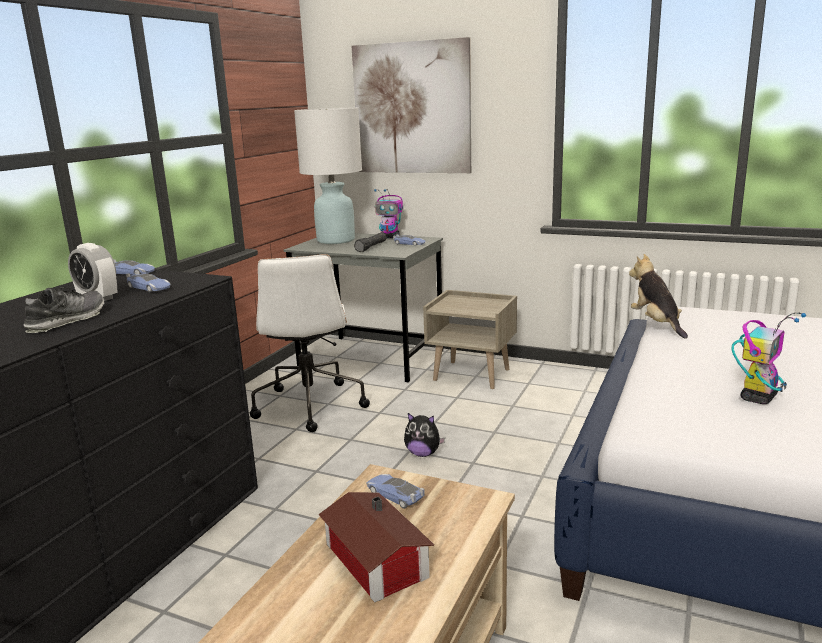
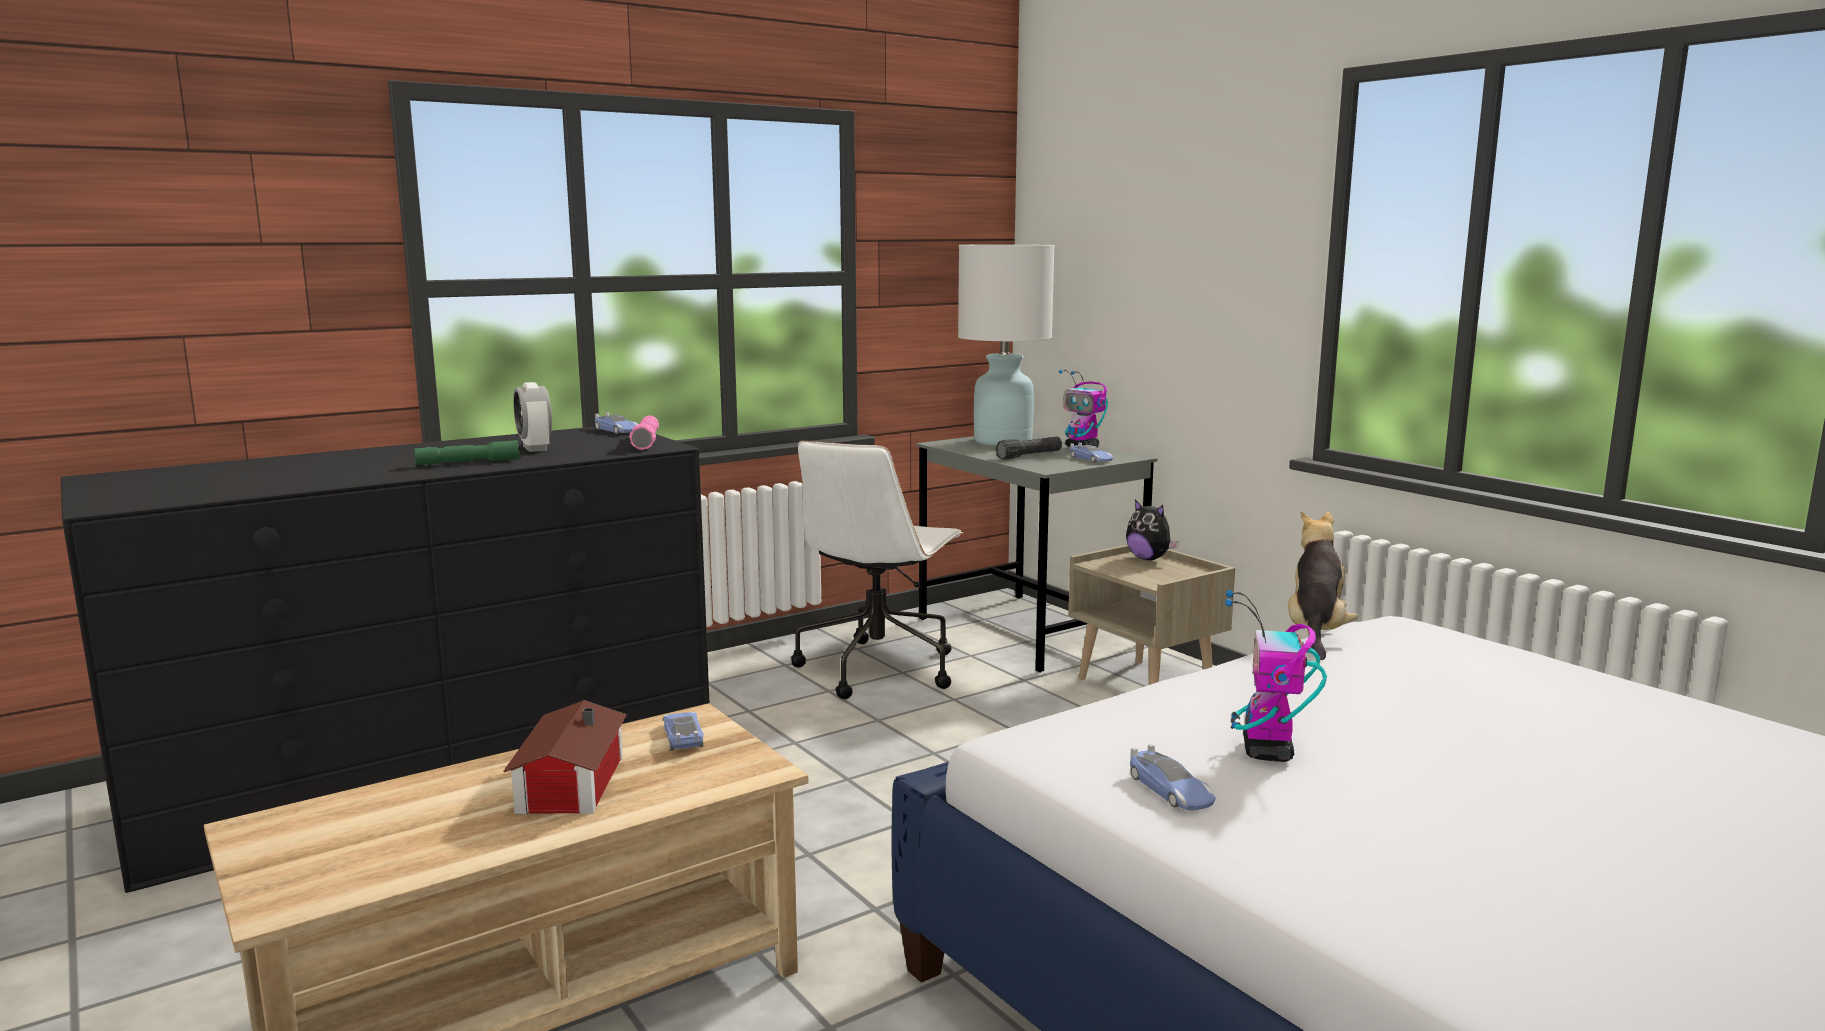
camera: 30 degrees right, 5 degrees down
shoe [23,288,104,333] -> green flashlight [414,440,520,465]
toy car [126,271,171,292] -> toy car moved to [1130,744,1216,811]
picture [352,37,471,173] -> none
plush toy [404,413,445,457] -> plush toy moved to [1126,499,1179,560]
toy robot [731,313,807,404] -> toy robot turned 120 degrees clockwise [1225,590,1327,762]
none -> pink flashlight [629,416,659,450]

